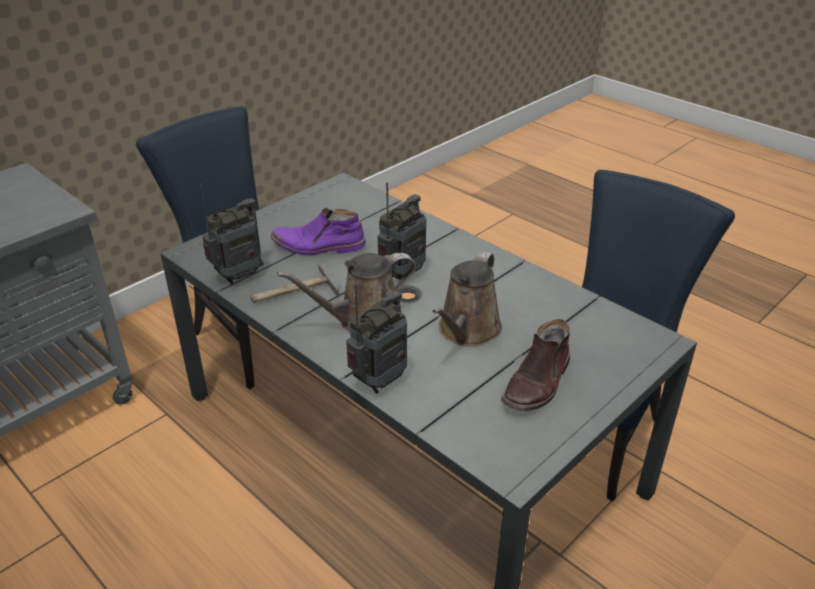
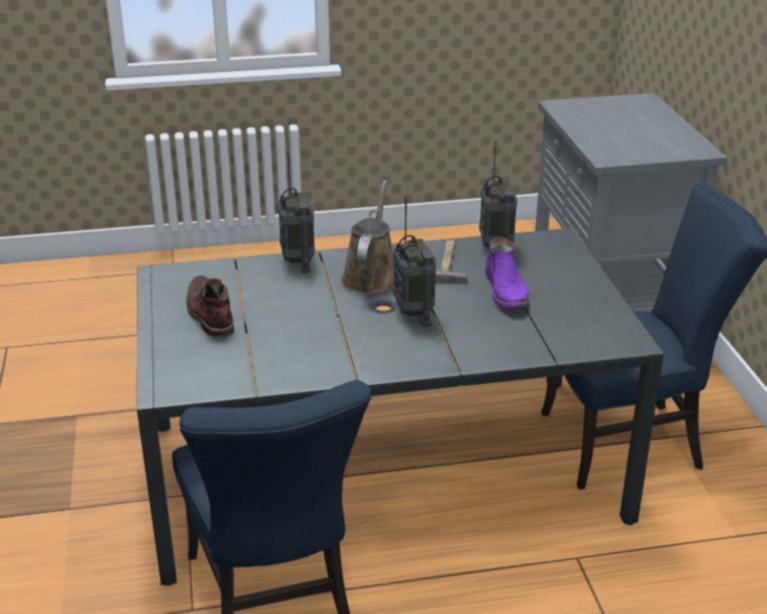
camera: 125 degrees right, 5 degrees down
purple boot [271,208,366,255] -> purple boot turned 135 degrees clockwise [485,237,529,308]
brown watering can [432,251,502,347] -> none

